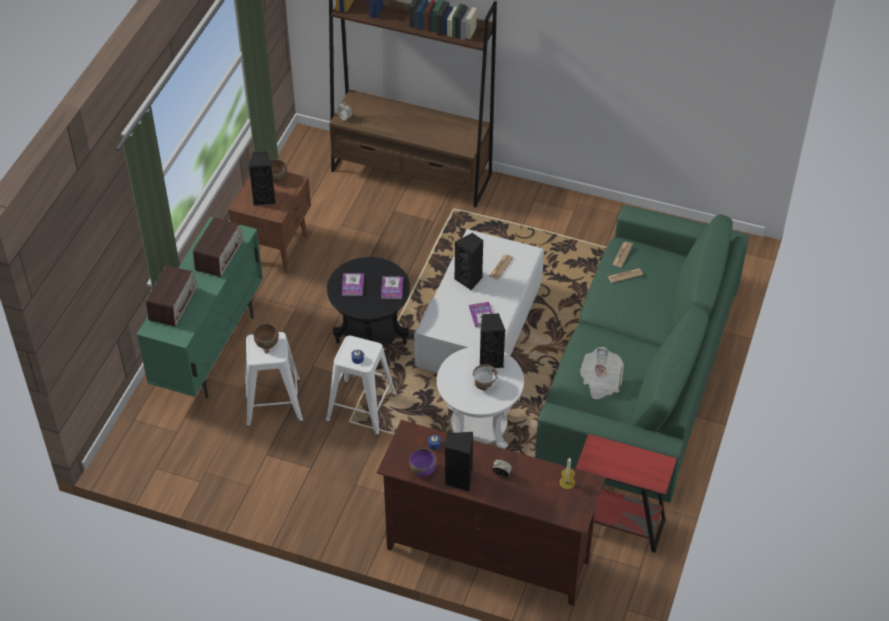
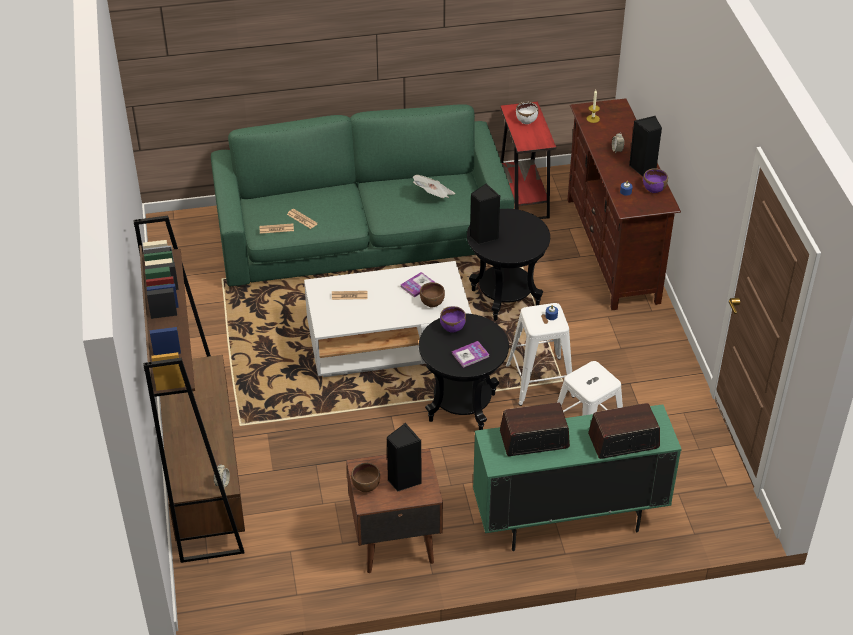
camera: 120 degrees left, 5 degrees down
brown bowl [253,323,279,349] -> brown bowl moved to [420,282,445,307]
book [381,276,403,299] -> purple bowl [440,306,466,333]
white side table [437,346,524,449] -> black side table [467,209,550,321]
black speaker [455,233,484,290] -> none
white bowl [472,364,498,391] -> white bowl moved to [516,102,539,124]

